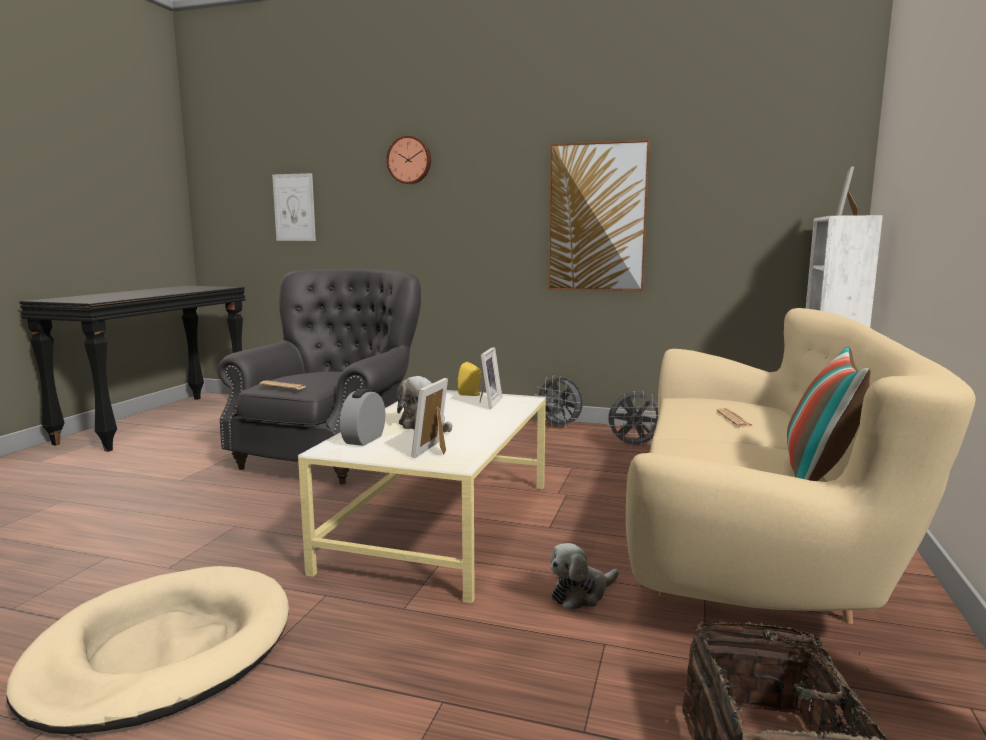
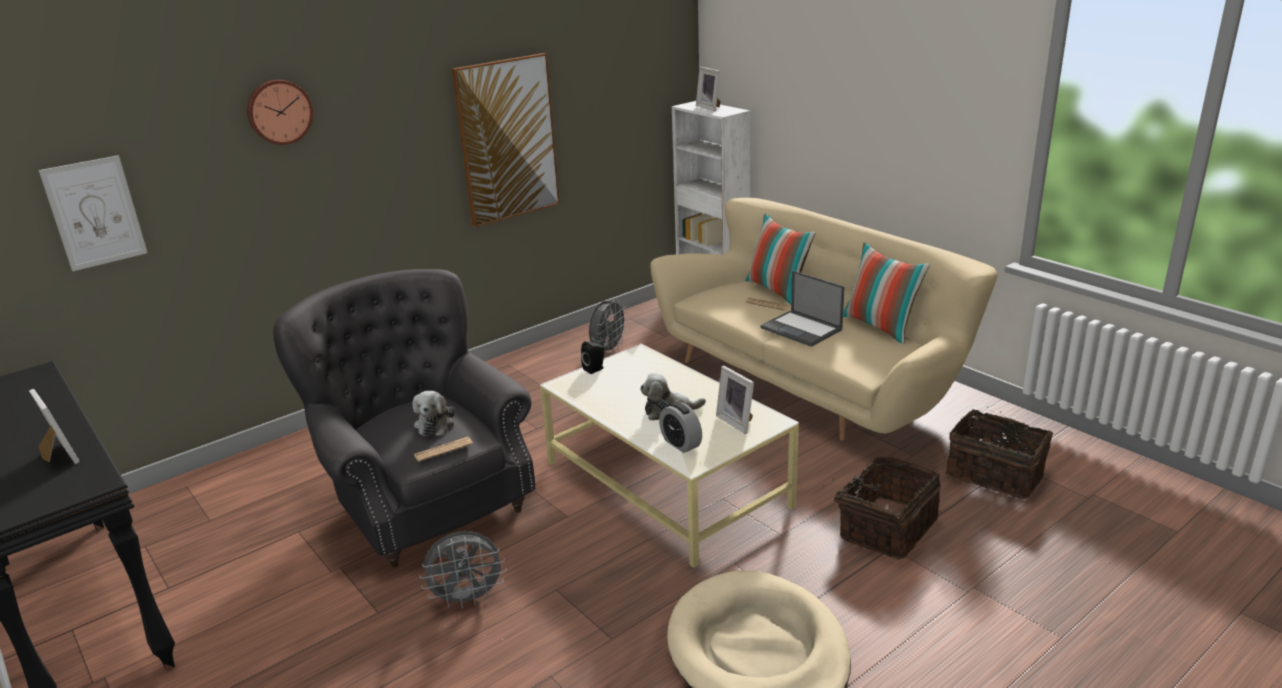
camera: 55 degrees left, 15 degrees up
yellow speaker [458,362,482,396] -> black speaker [581,341,604,374]
picture frame [480,347,502,409] -> picture frame moved to [29,389,80,464]
grey fan [535,375,583,429] -> grey fan moved to [419,531,506,608]
plush toy [550,543,619,610] -> plush toy moved to [413,391,454,436]
none -> pillow [746,213,816,304]
none -> laptop [761,271,845,347]
none -> basket [823,456,941,560]

